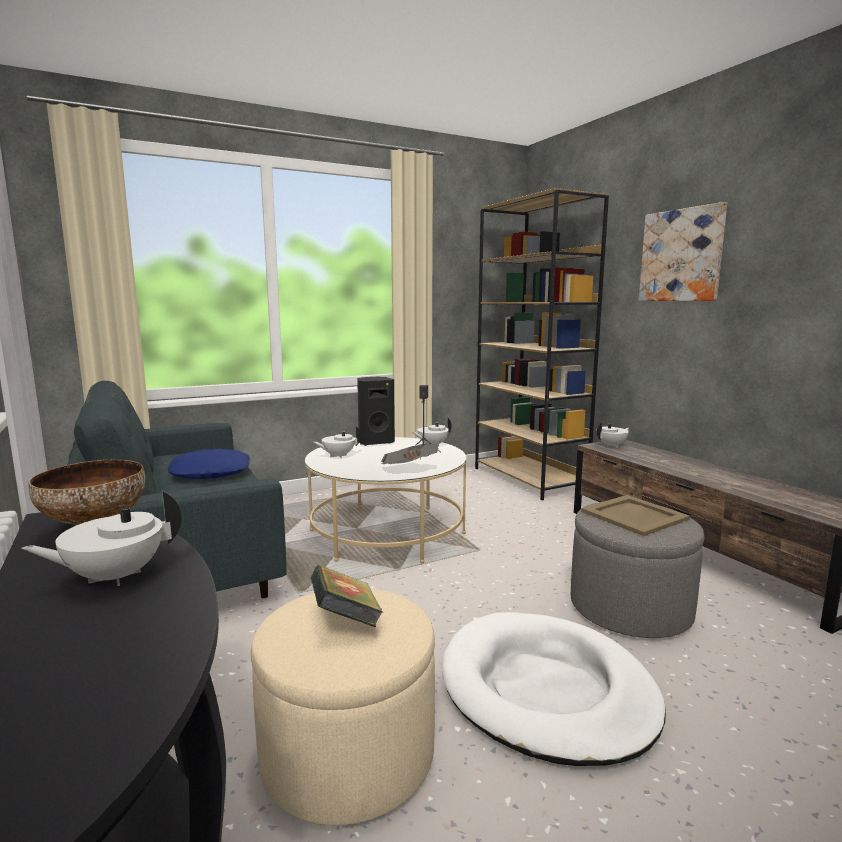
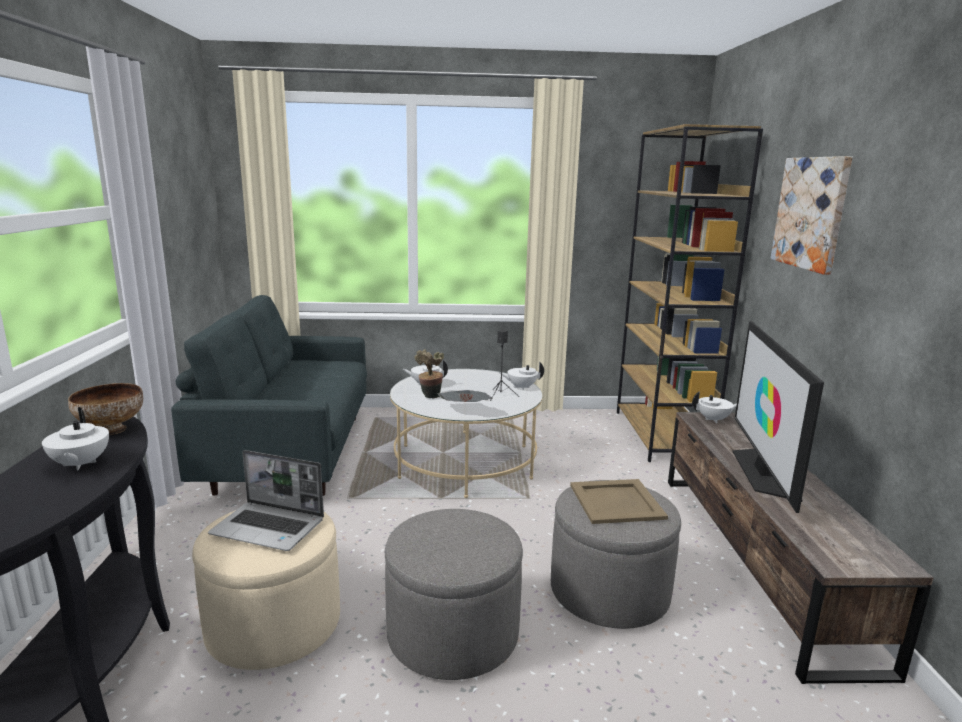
camera: 25 degrees right, 5 degrees up
white teapot [21,491,182,586] -> white teapot turned 105 degrees counterclockwise [42,407,109,471]
blue pillow [167,449,250,479] -> none
book [311,565,383,627] -> laptop [208,450,324,551]
black speaker [357,377,395,446] -> none
white dog bed [442,612,666,766] -> grey ottoman [385,509,523,680]
none -> potted plant [415,349,444,398]
none -> television [732,321,824,513]

